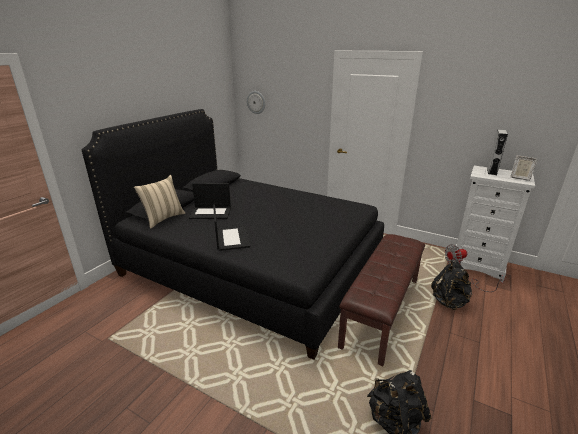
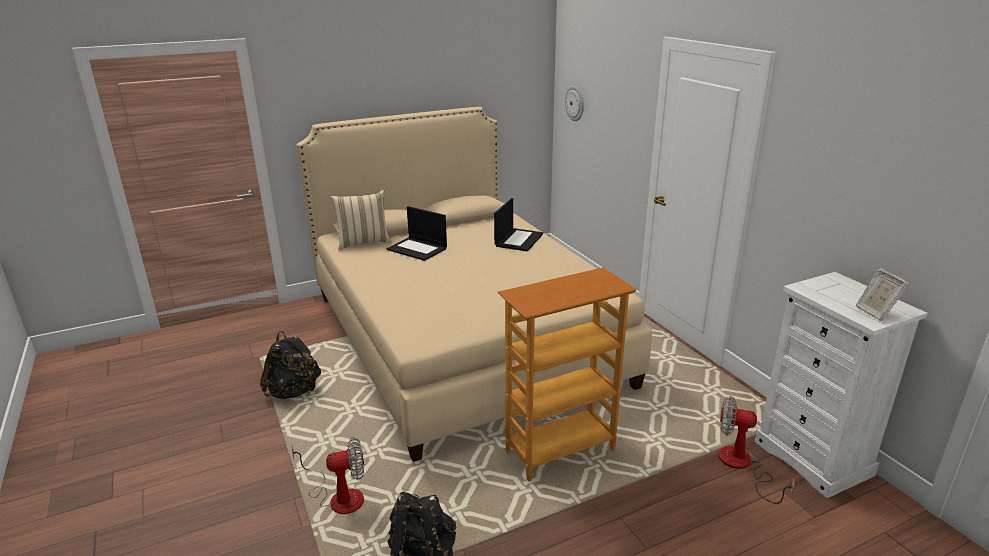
camera: 35 degrees right, 0 degrees up
black bed [82,109,384,360] -> beige bed [296,107,652,462]
laptop [213,203,250,251] -> laptop moved to [494,198,543,251]
brown bench [338,234,425,366] -> bookcase [498,267,637,482]
black backpack [431,260,472,310] -> black backpack moved to [260,331,321,399]
grey speaker [487,129,508,175] -> none
none -> fan [292,437,364,514]

